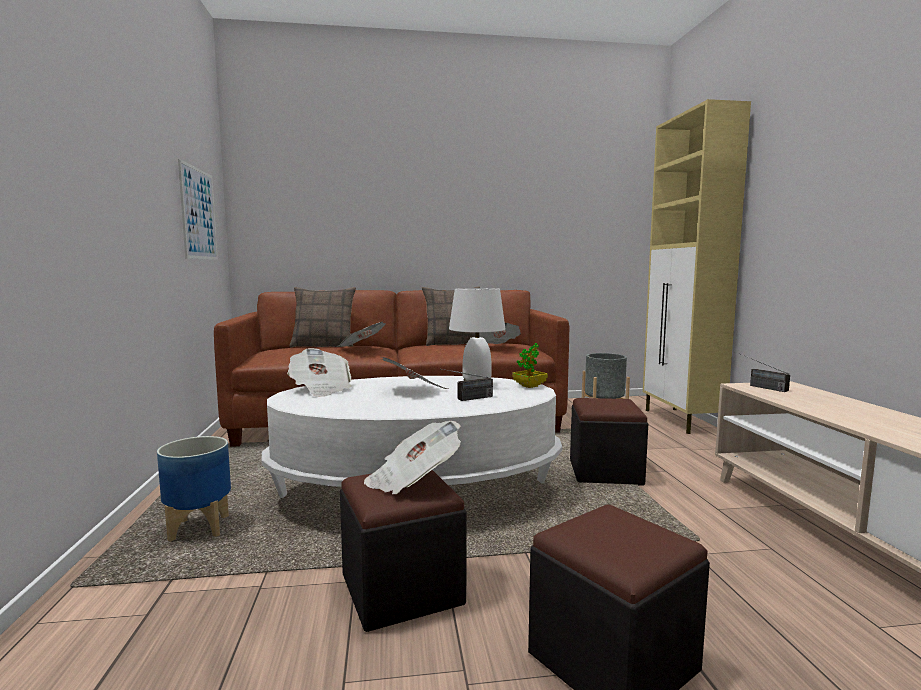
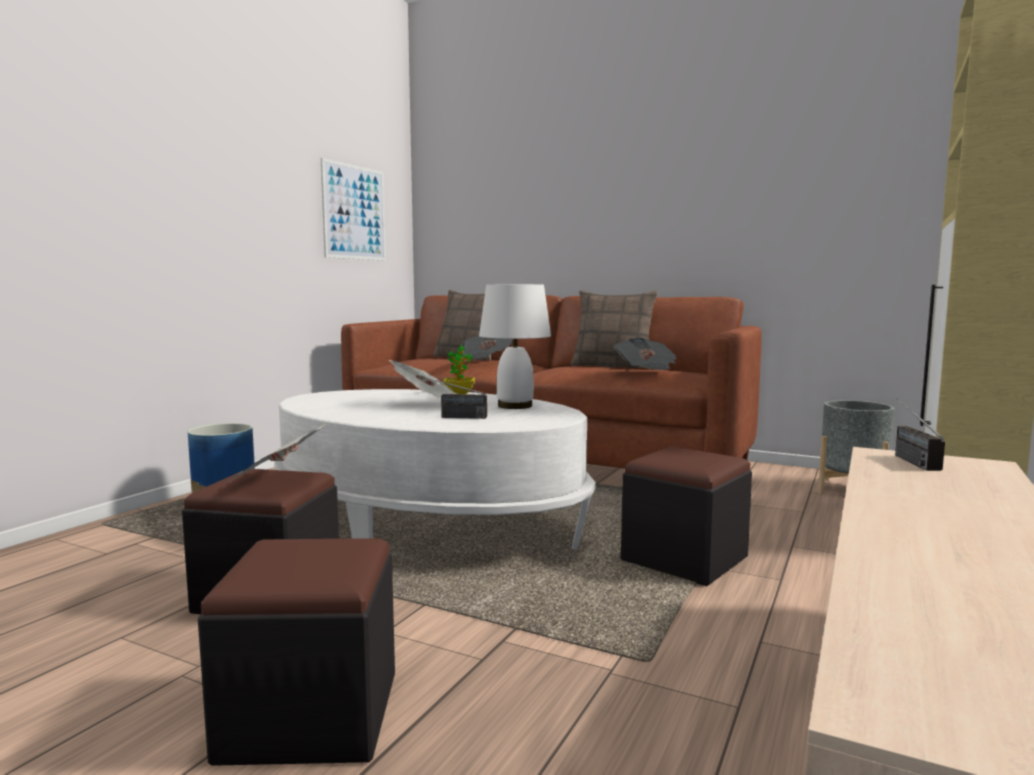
camera: 35 degrees right, 0 degrees up
newspaper [287,348,351,397] -> none
potted plant [512,343,548,388] -> potted plant moved to [443,345,475,394]

